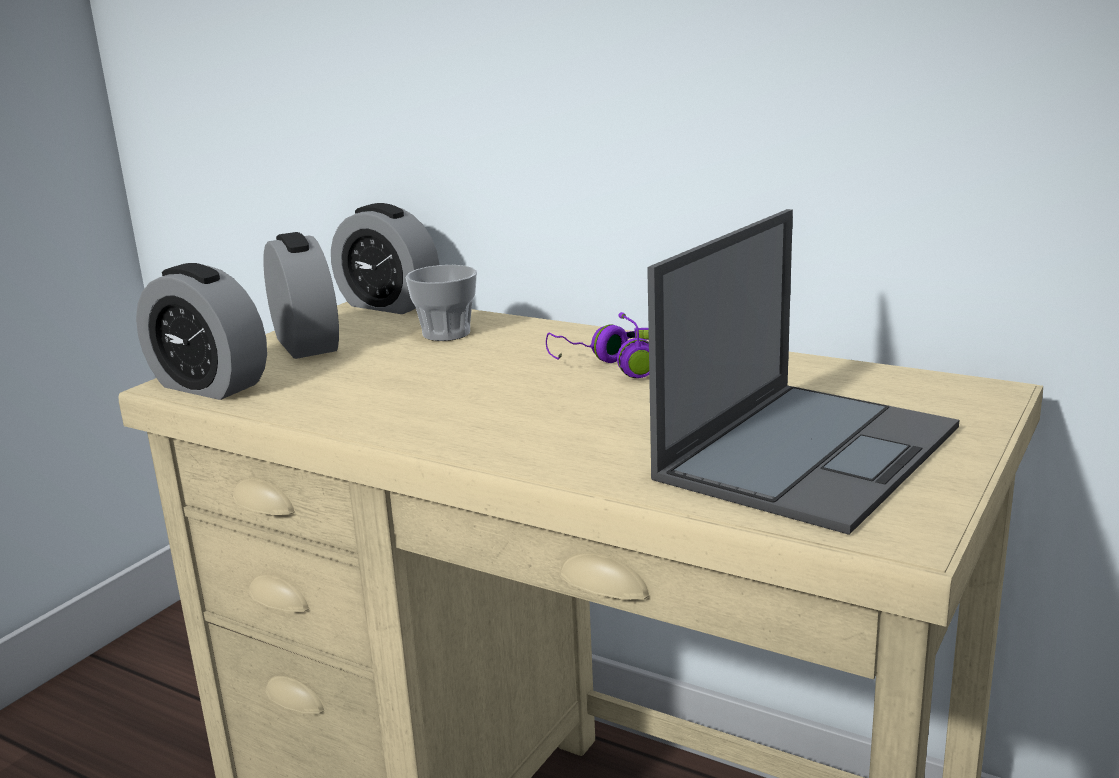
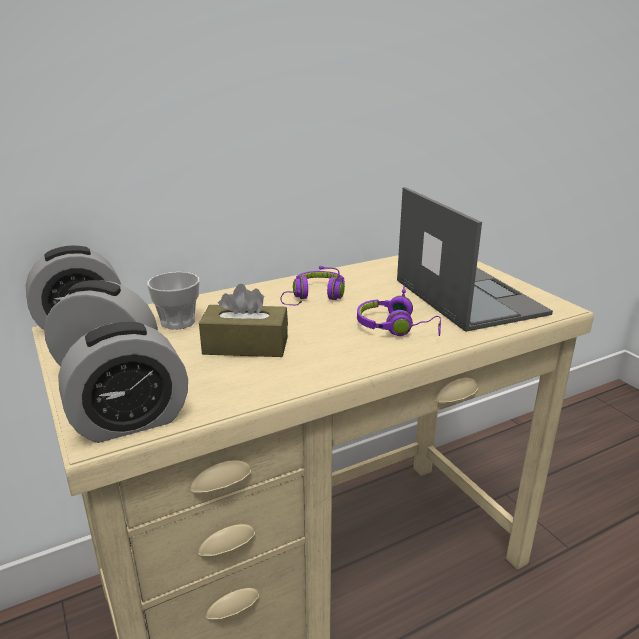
camera: 60 degrees left, 5 degrees up
none -> brown tissue box [199,284,288,357]
none -> purple headphones [357,285,441,336]

